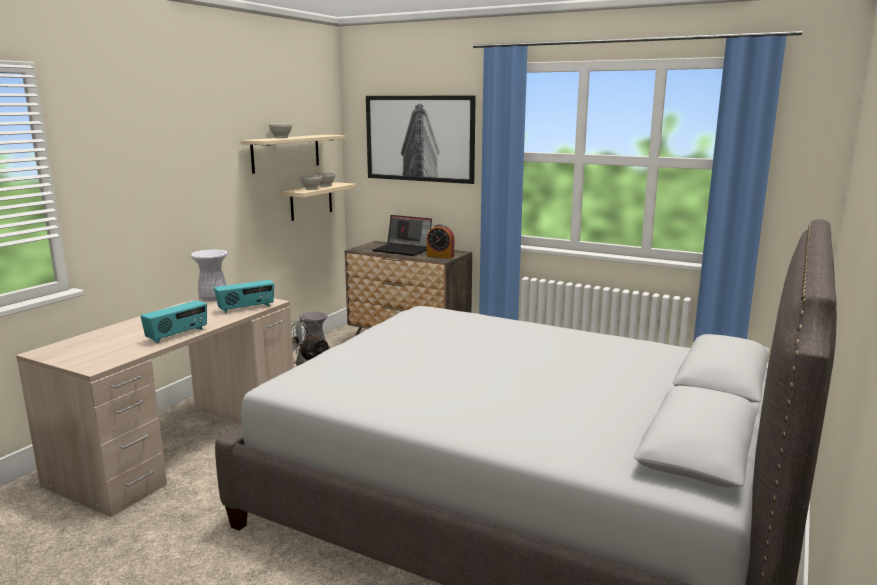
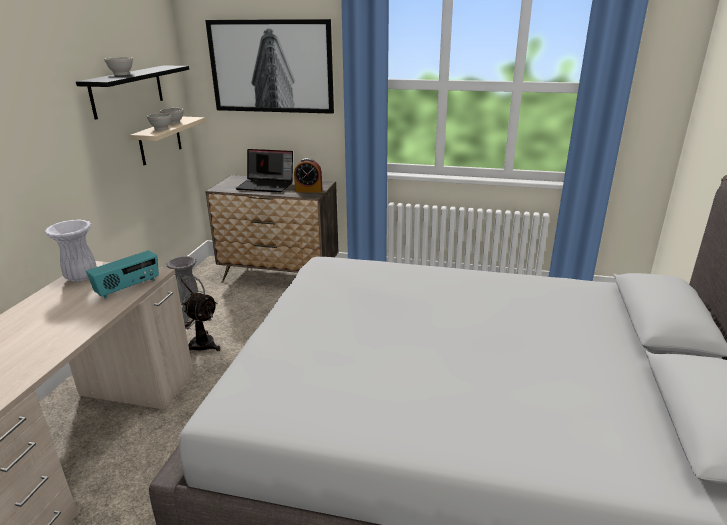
camera: 15 degrees left, 10 degrees up
radio [140,300,207,343] -> none
beige shelf [241,135,345,174] -> black shelf [76,65,189,120]

